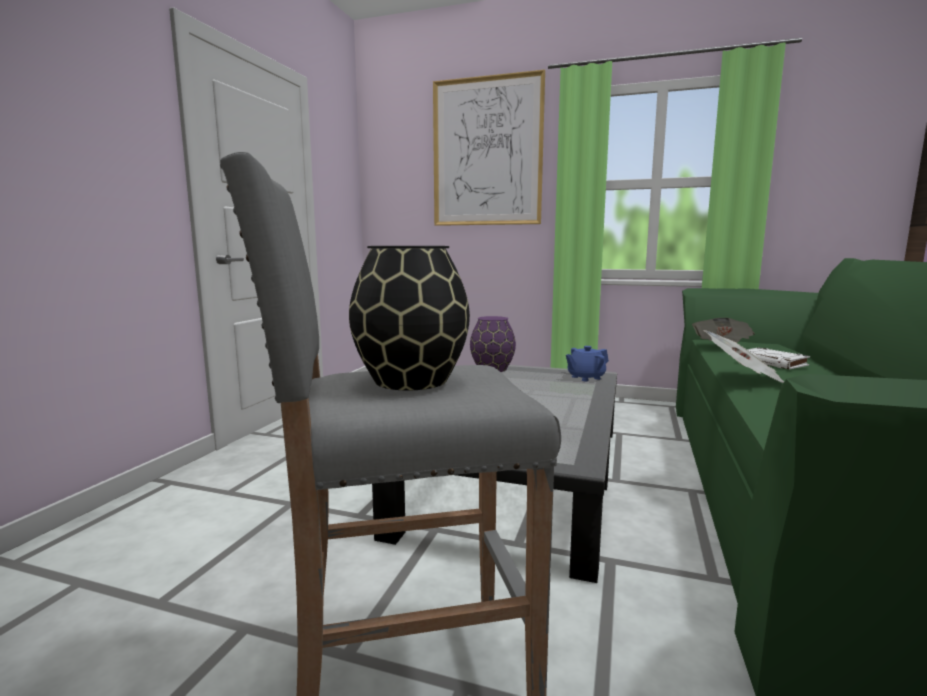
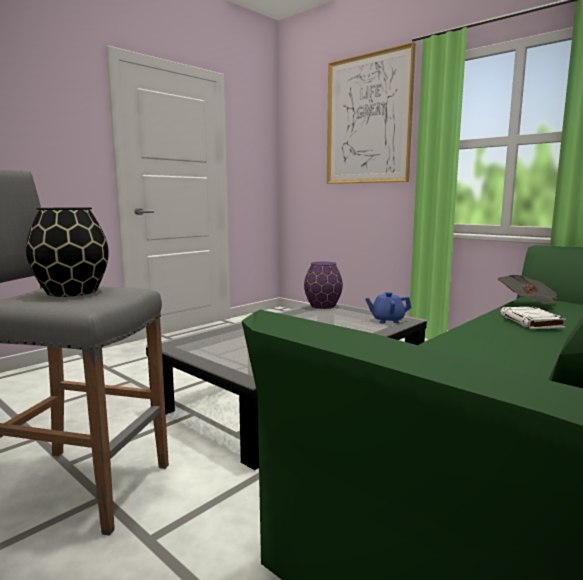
camera: 25 degrees right, 0 degrees up
newspaper [704,330,784,383] -> none

